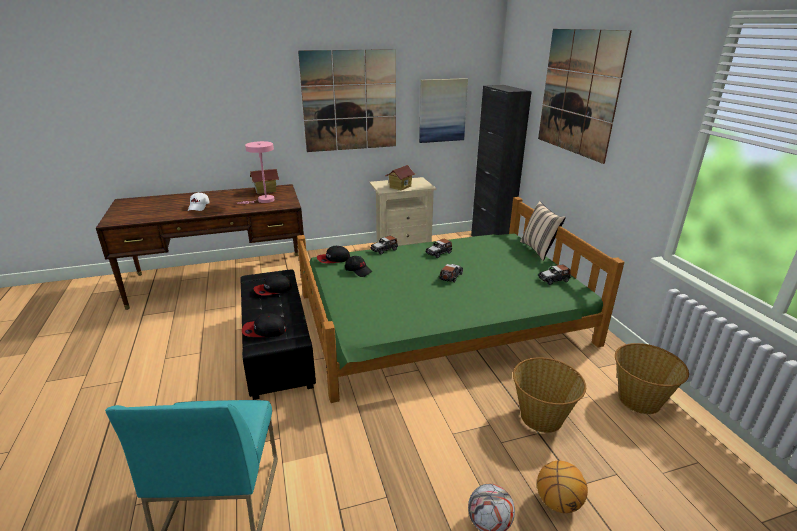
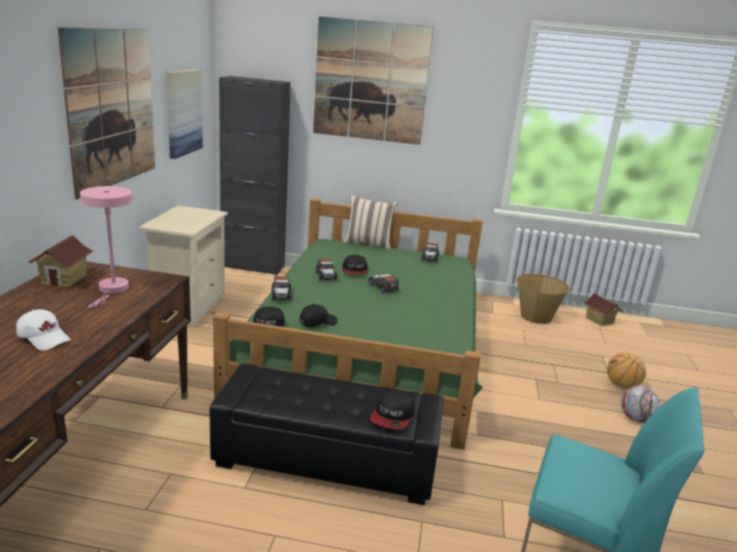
camera: 65 degrees left, 5 degrees down
cap [253,274,292,296] -> cap moved to [343,255,368,274]
toy house [385,165,415,190] -> toy house moved to [584,293,623,326]
basket [513,357,586,433] -> none

